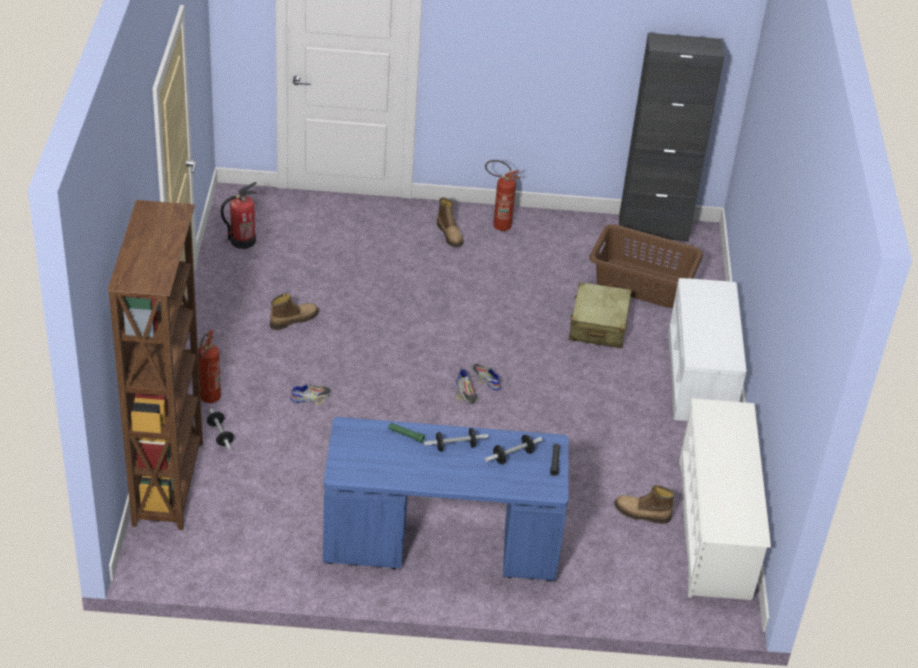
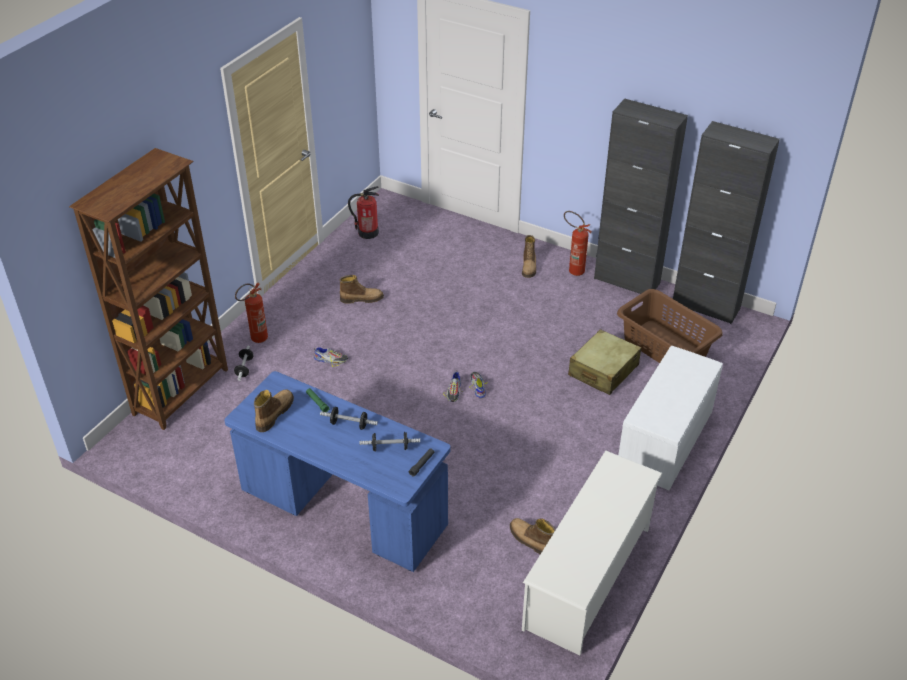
camera: 30 degrees right, 0 degrees up
none -> boot [254,389,294,432]
none -> black cabinet [594,99,688,294]

